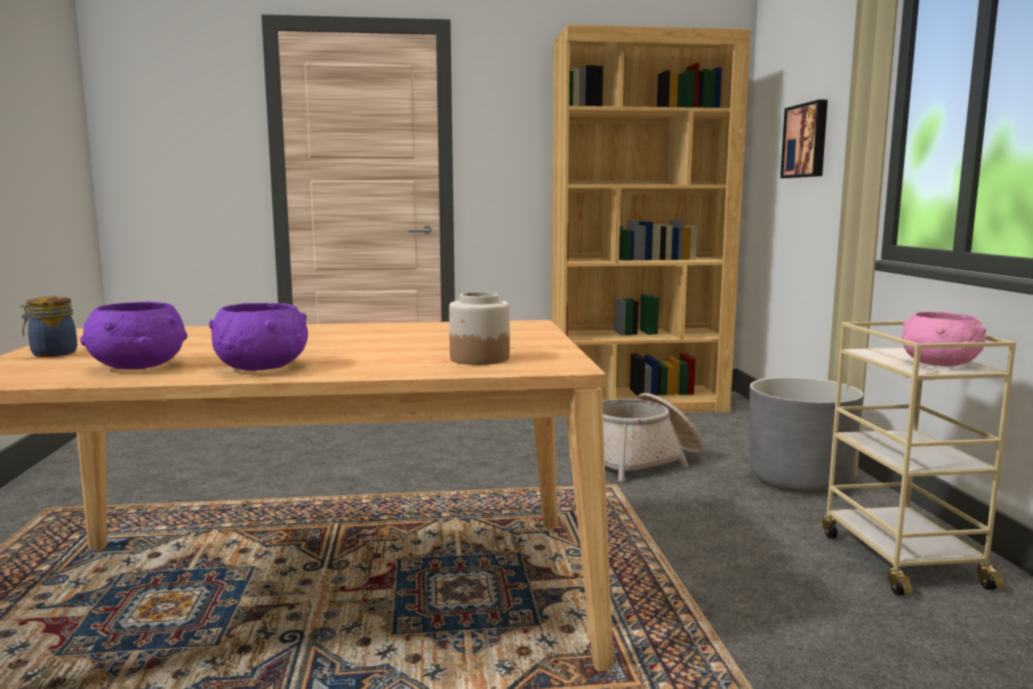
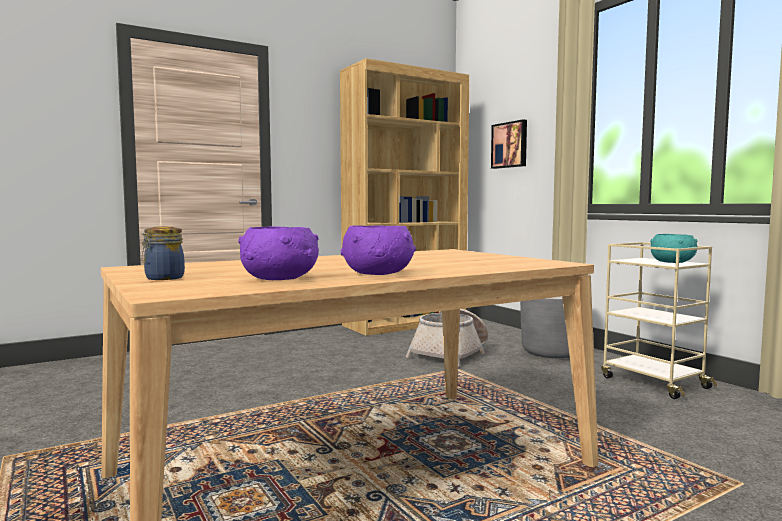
camera: 25 degrees left, 5 degrees down
jar [449,292,510,365] -> none
pink bowl [902,312,986,367] -> turquoise bowl [650,234,697,263]

